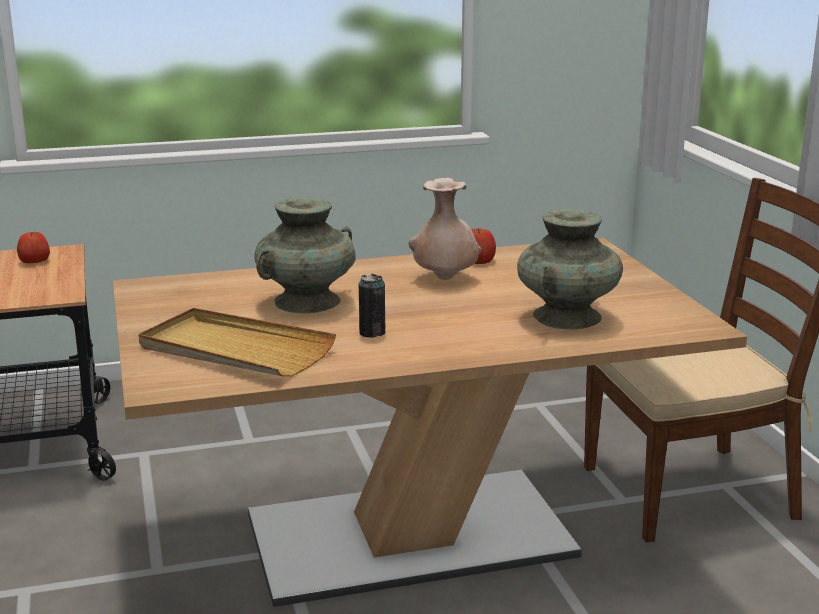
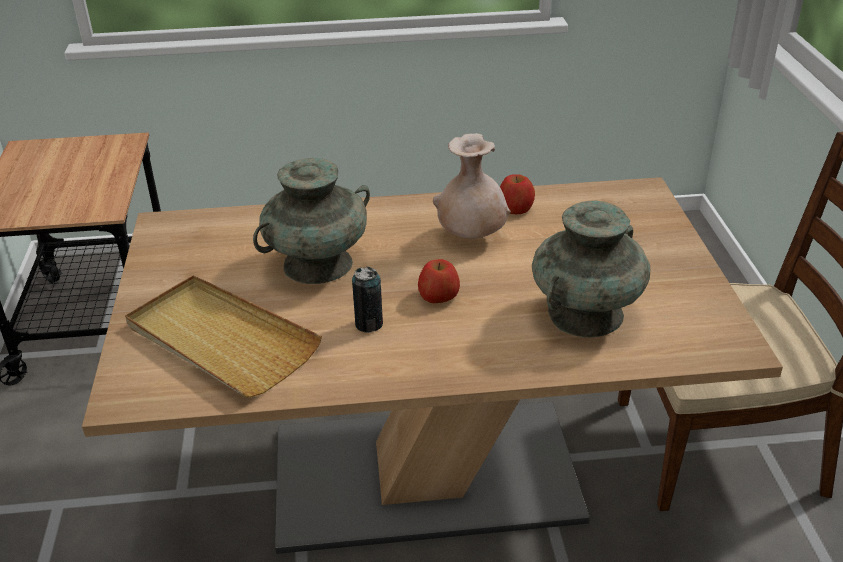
camera: 10 degrees right, 15 degrees up
apple [17,232,50,263] -> apple moved to [418,259,460,303]

